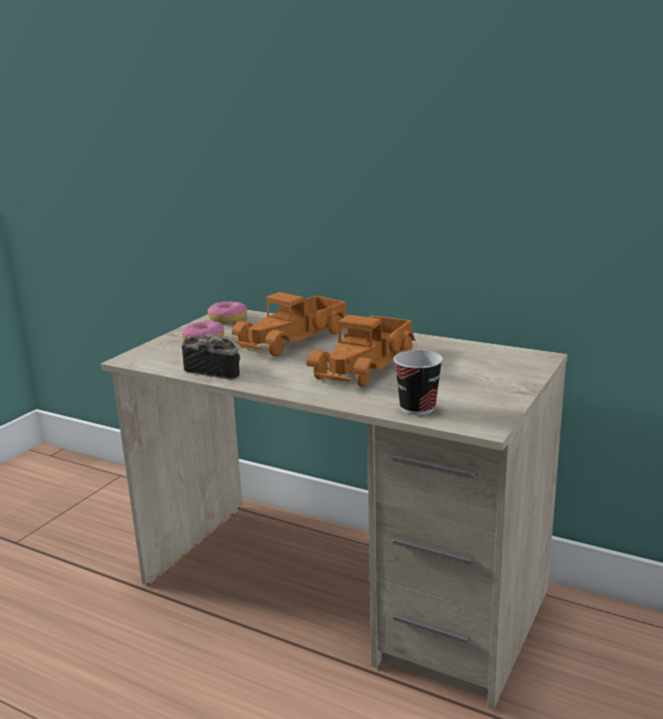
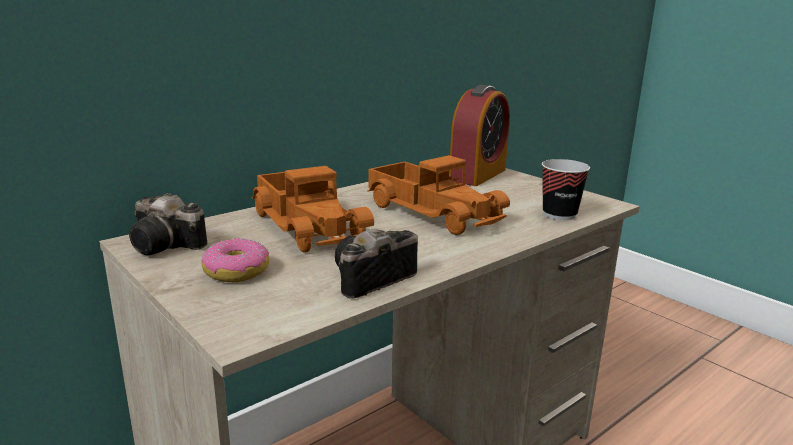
camera: 70 degrees left, 0 degrees up
donut [208,301,247,323] -> camera [129,193,207,255]
none -> alarm clock [449,85,510,186]

